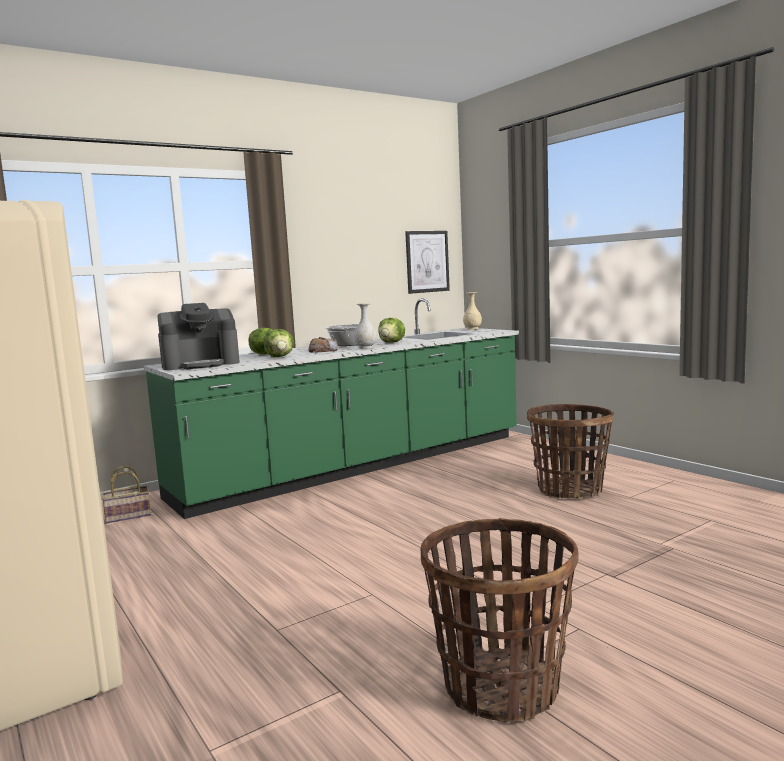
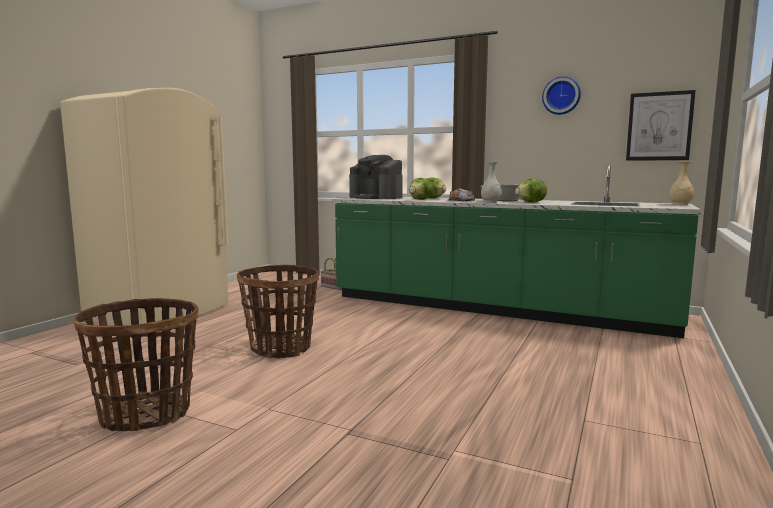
camera: 60 degrees right, 0 degrees up
basket [527,404,614,498] -> basket moved to [237,265,319,358]
none -> wall clock [542,76,581,115]

